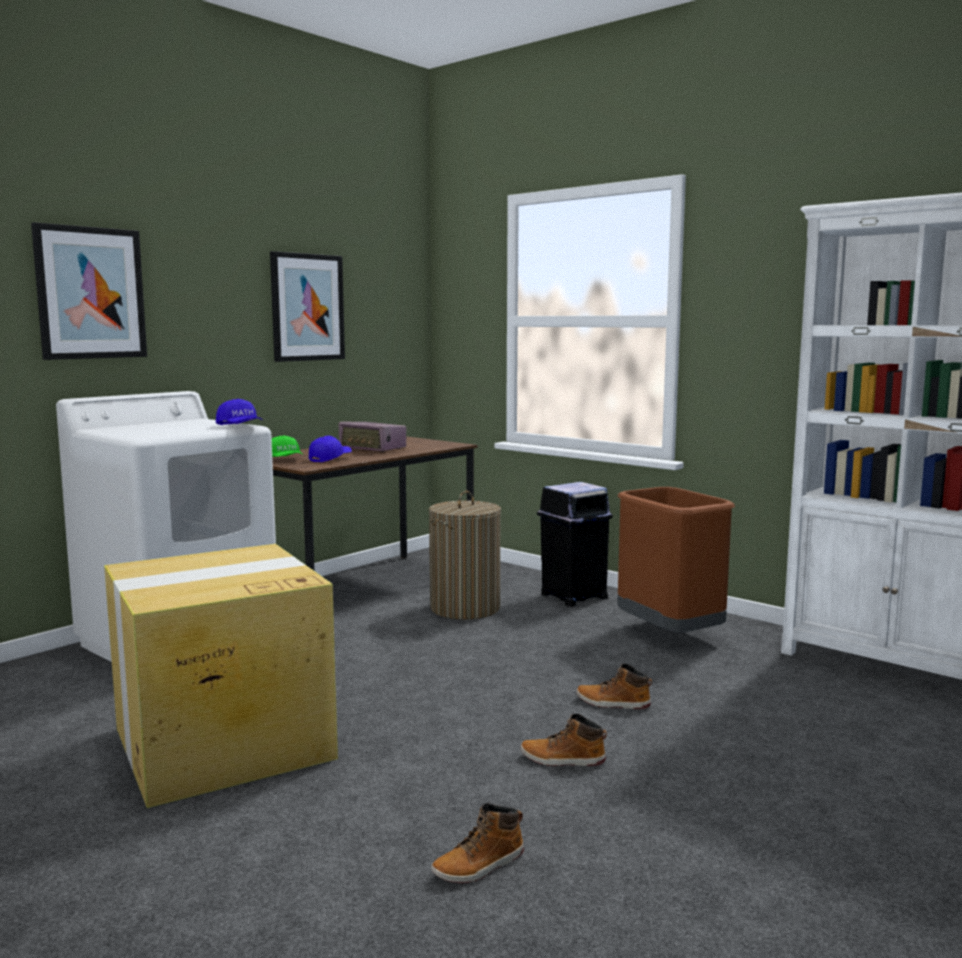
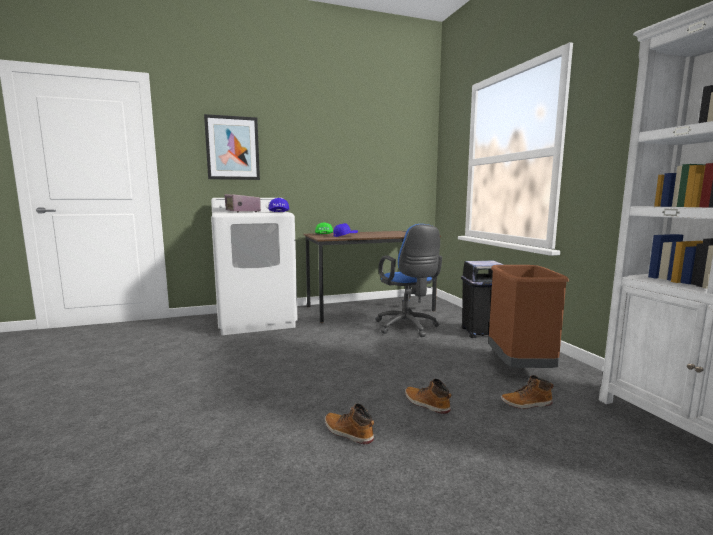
camera: 30 degrees right, 0 degrees up
cardboard box [104,544,338,808] -> none
picture [270,251,345,362] -> none
radio [339,422,406,452] -> radio moved to [224,194,261,212]
laundry basket [429,491,501,619] -> blue office chair [375,224,442,337]
boot [431,803,524,883] -> boot moved to [501,375,554,409]

